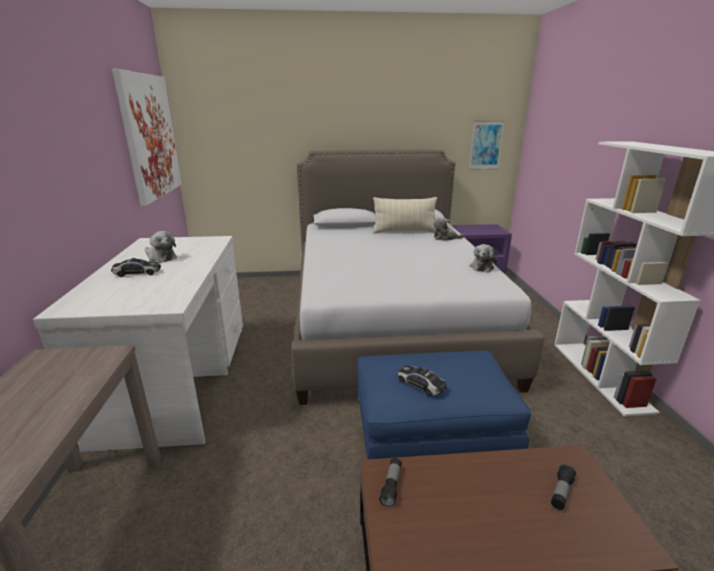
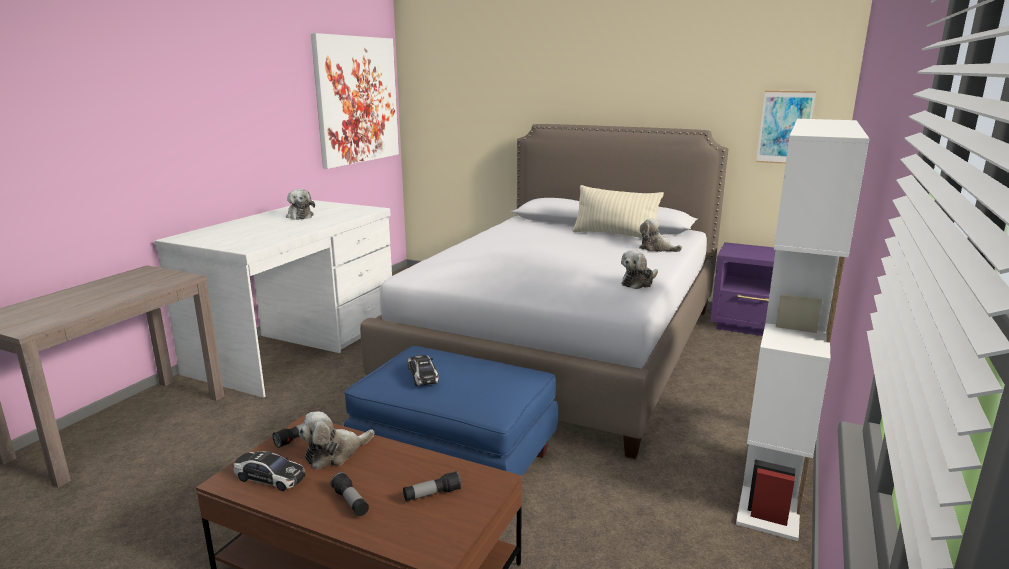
camera: 30 degrees right, 5 degrees down
toy car [111,258,161,277] -> toy car moved to [233,451,306,491]
none -> plush toy [299,411,374,470]
none -> flashlight [330,472,369,516]

